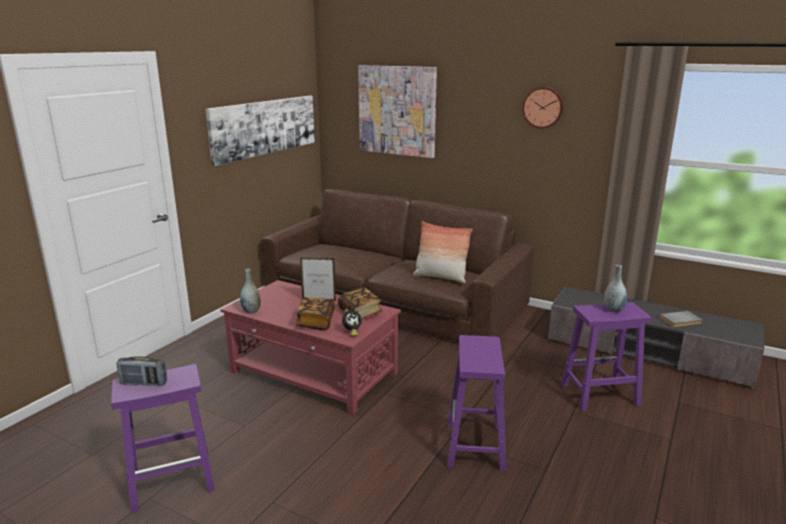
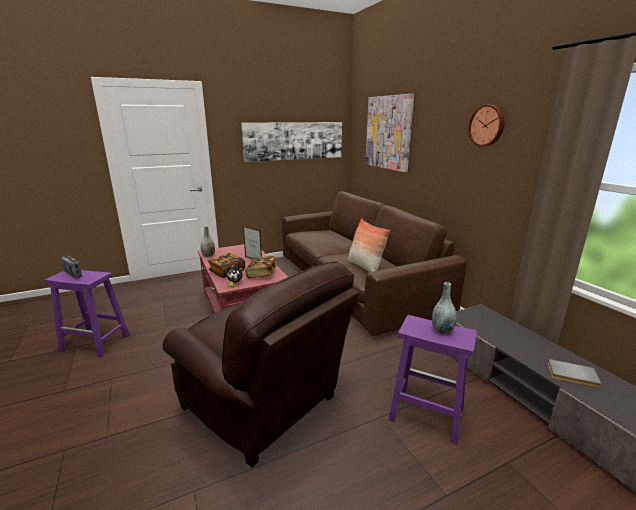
camera: 35 degrees right, 0 degrees up
purple stool [447,335,506,471] -> brown armchair [163,262,359,468]

